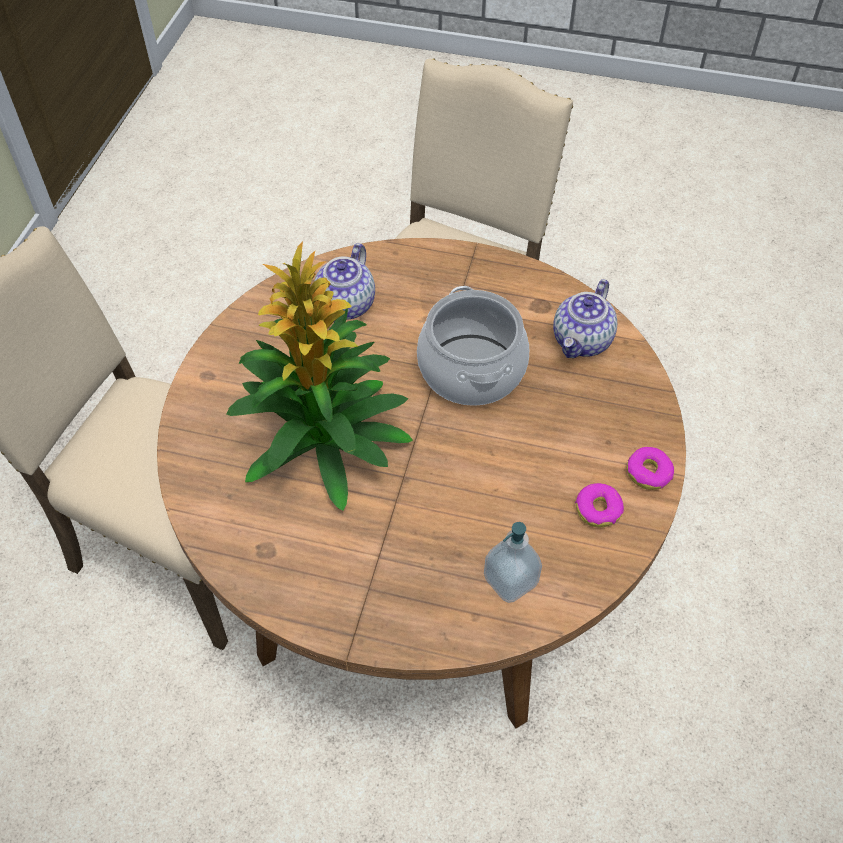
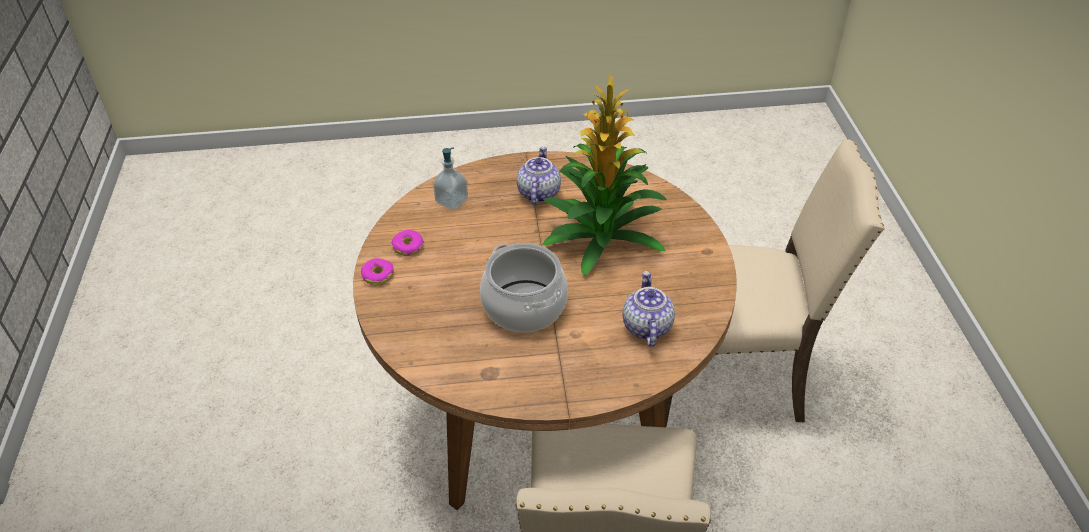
camera: 160 degrees right, 10 degrees down
teapot [553,279,617,358] -> teapot moved to [517,146,561,205]

